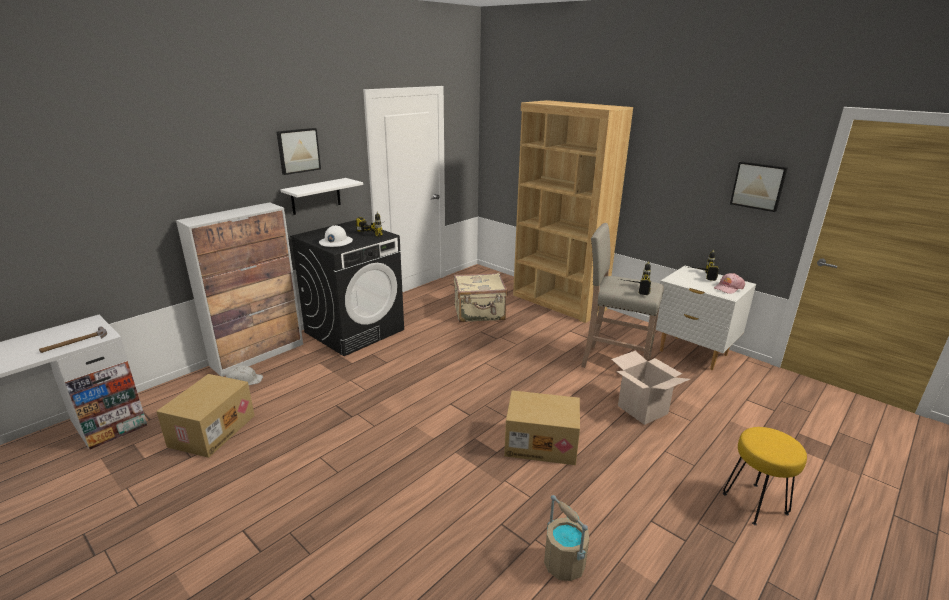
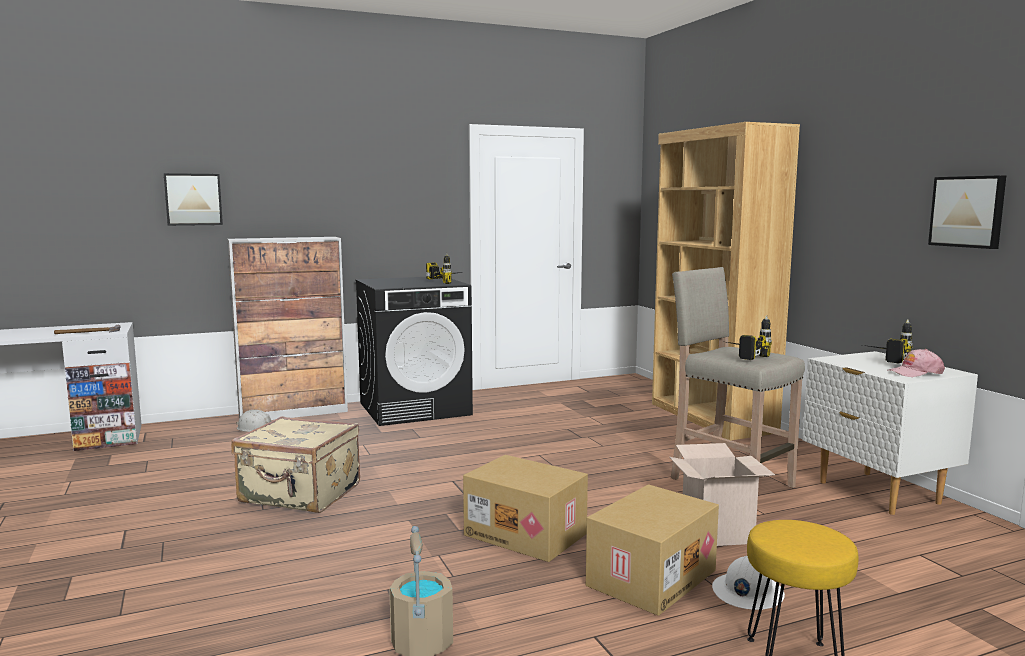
camera: 25 degrees right, 15 degrees down
cardboard box [156,374,255,458] -> cardboard box moved to [586,484,719,616]
picture [277,128,321,175] -> picture moved to [164,173,223,226]
white shelf [280,178,363,215] -> none
white hard hat [319,225,353,247] -> white hard hat moved to [712,556,785,610]
beige suitcase [454,273,508,322] -> beige suitcase moved to [231,416,360,513]

